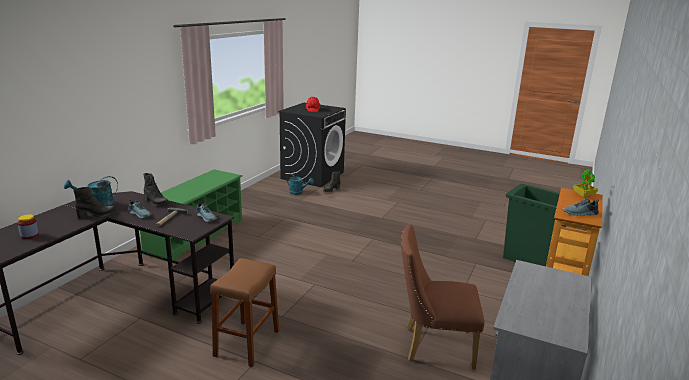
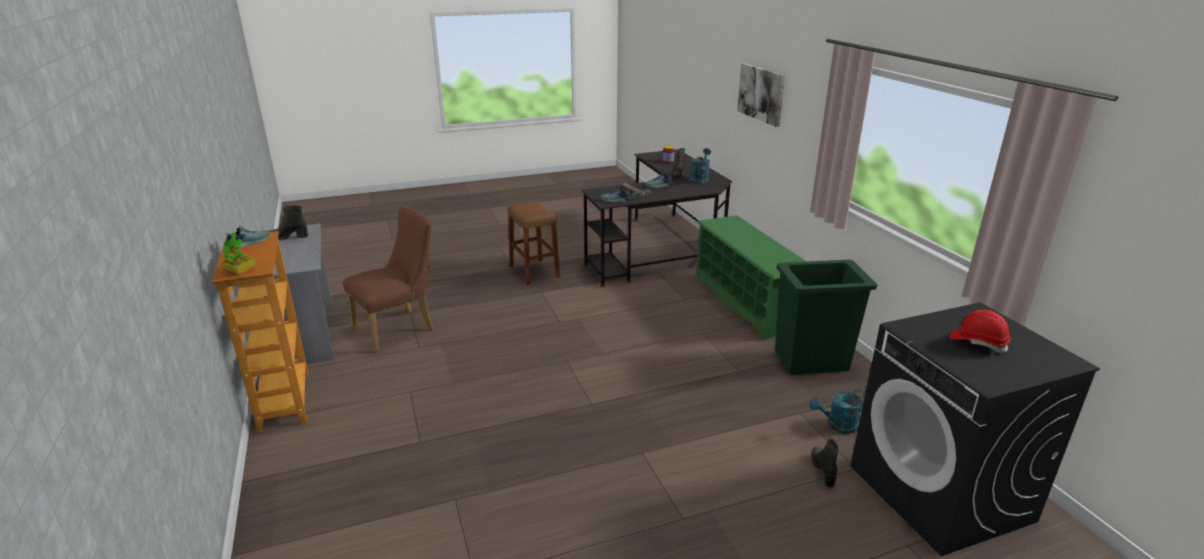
camera: 135 degrees right, 5 degrees up
black boot [143,173,169,206] -> black boot moved to [268,205,308,240]
green trash can [503,184,566,266] -> green trash can moved to [775,260,878,375]
none -> picture [737,63,785,127]

